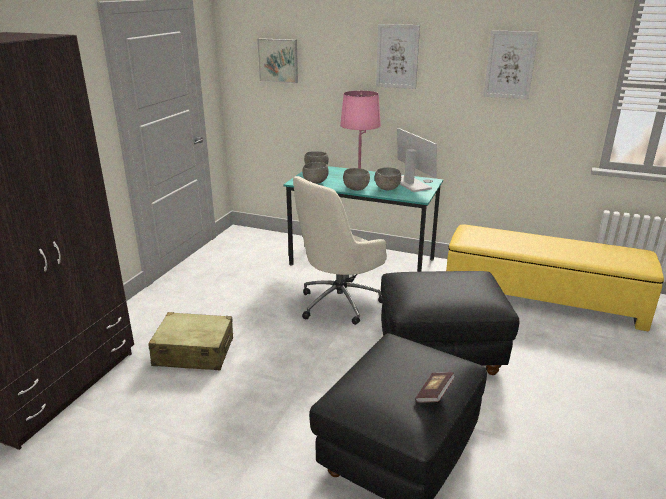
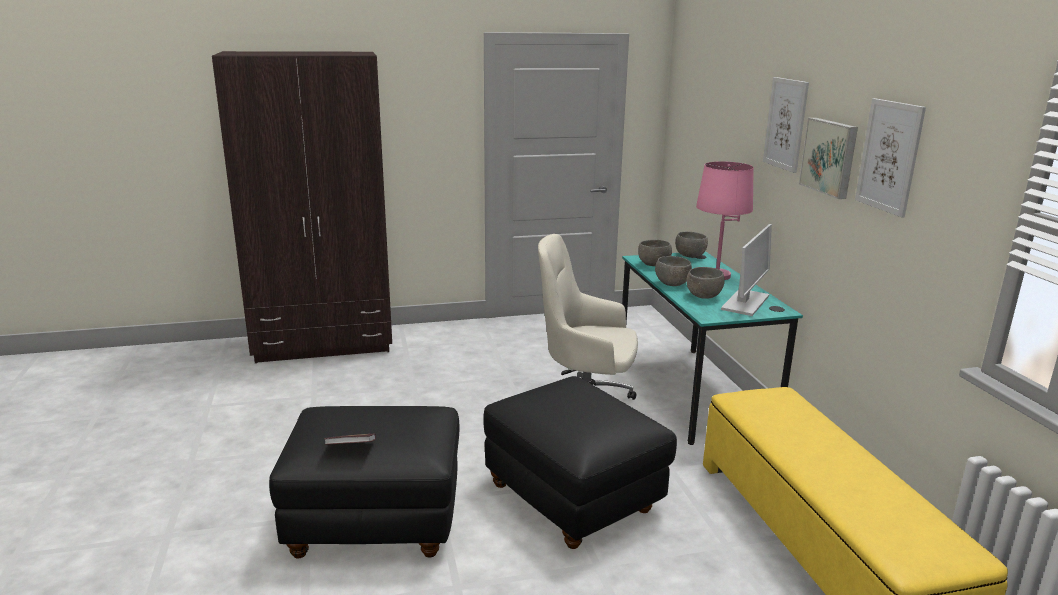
camera: 55 degrees right, 5 degrees down
beige suitcase [148,312,233,370] -> none
picture [257,38,298,83] -> picture moved to [799,117,858,199]

